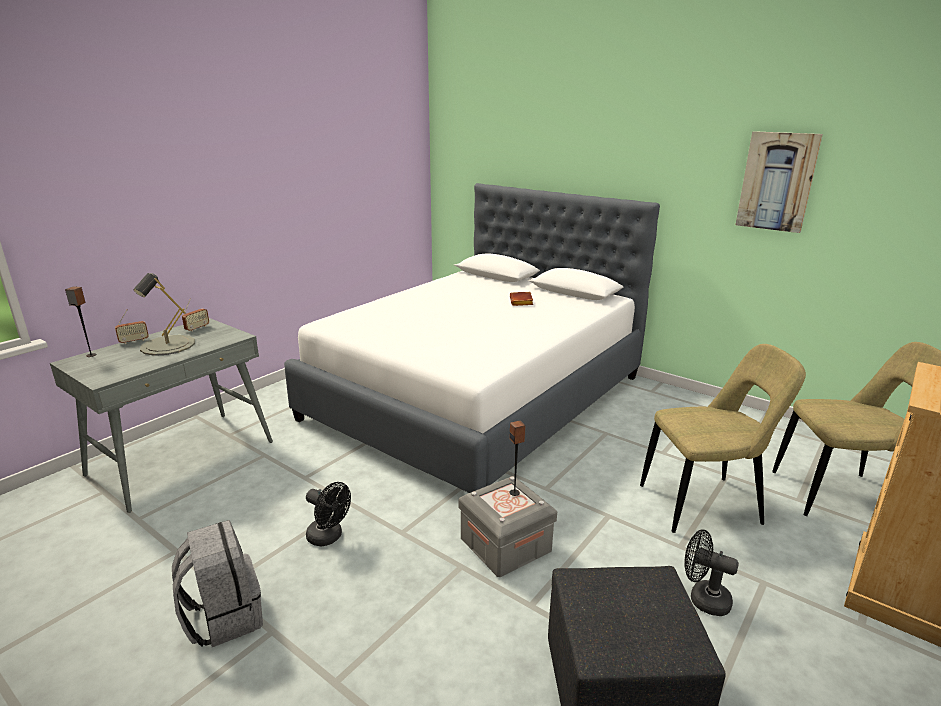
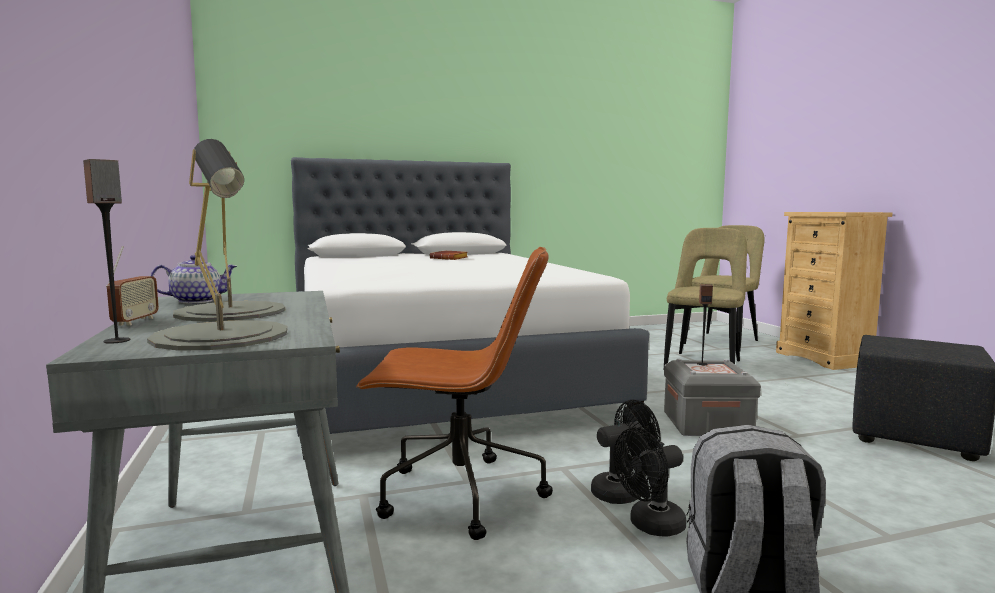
camera: 55 degrees left, 15 degrees down
radio [182,298,209,332] -> teapot [150,255,237,303]
black fan [684,529,739,616] -> black fan moved to [614,427,687,537]
picture [736,131,823,233] -> none
none -> grey table lamp [147,139,287,351]
none -> brown office chair [356,247,553,540]

